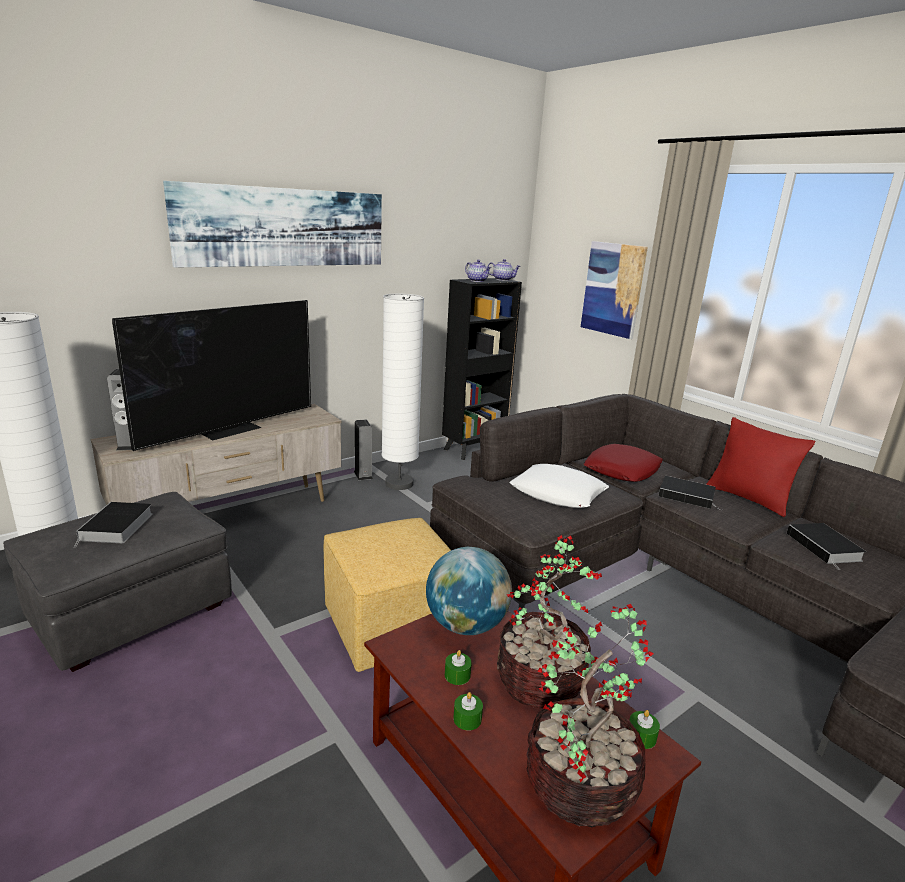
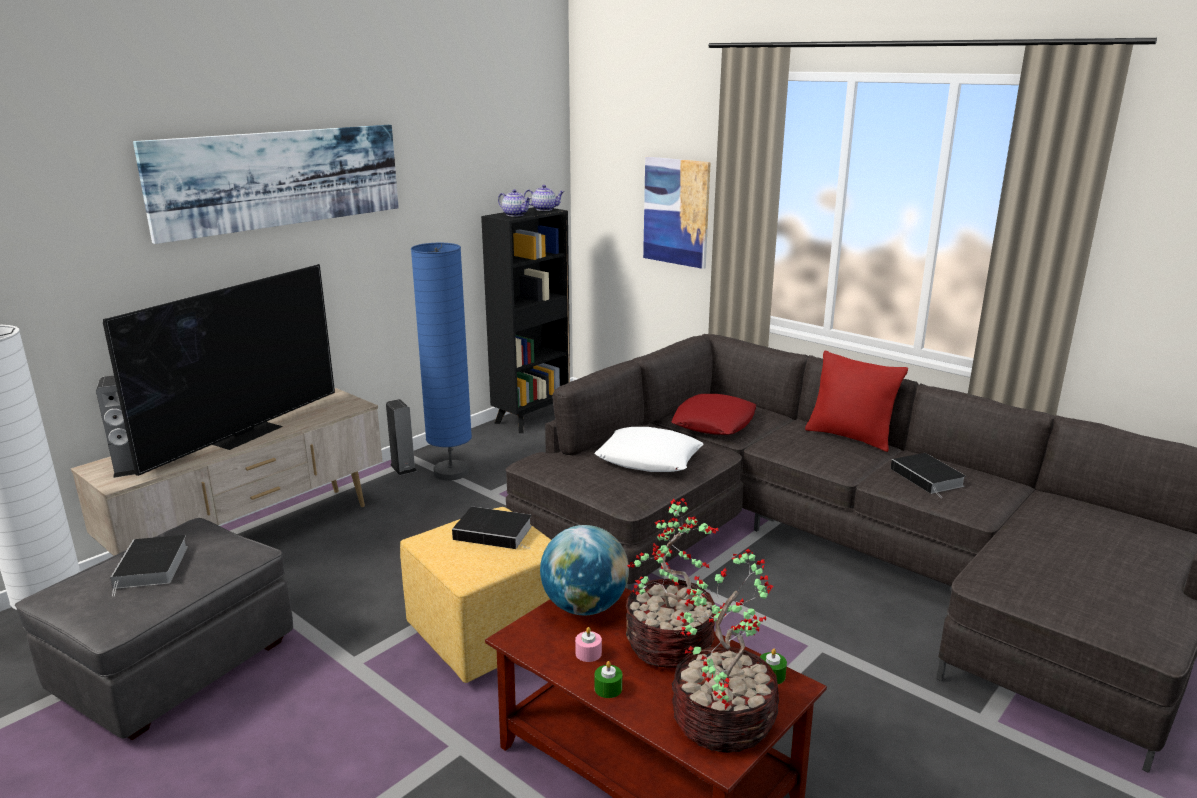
camera: 10 degrees left, 0 degrees up
white floor lamp [382,293,424,490] -> blue floor lamp [411,243,472,481]
green candle [445,650,472,685] -> pink candle [575,627,602,662]
book [659,476,722,510] -> book moved to [452,507,532,549]

